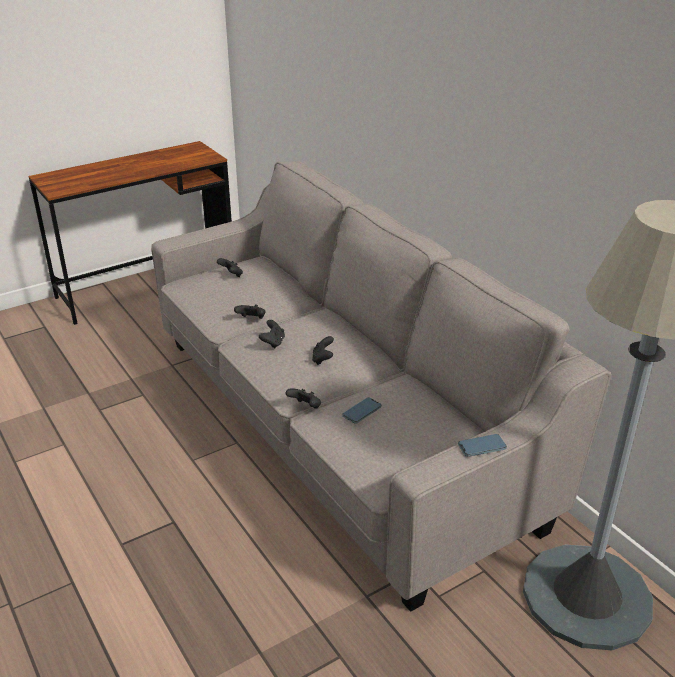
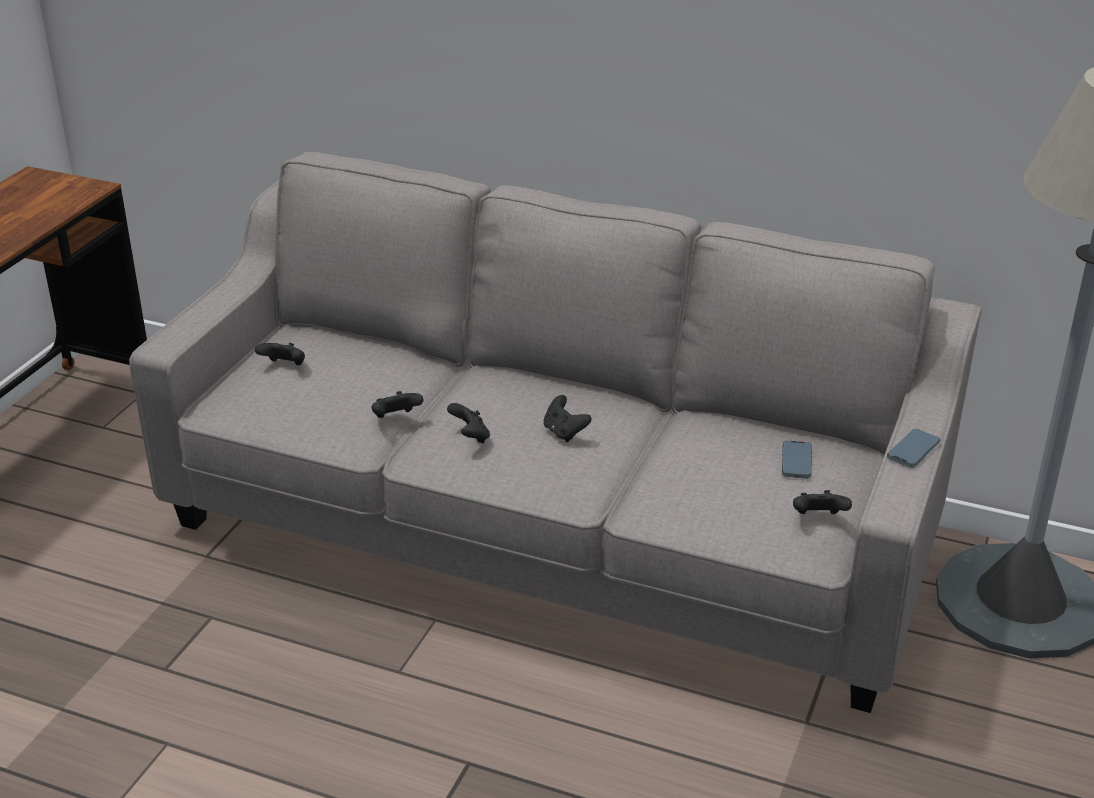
camera: 35 degrees left, 0 degrees up
black game controller [286,388,321,409] -> black game controller moved to [793,490,852,514]
phone [343,397,382,424] -> phone moved to [782,440,812,479]

